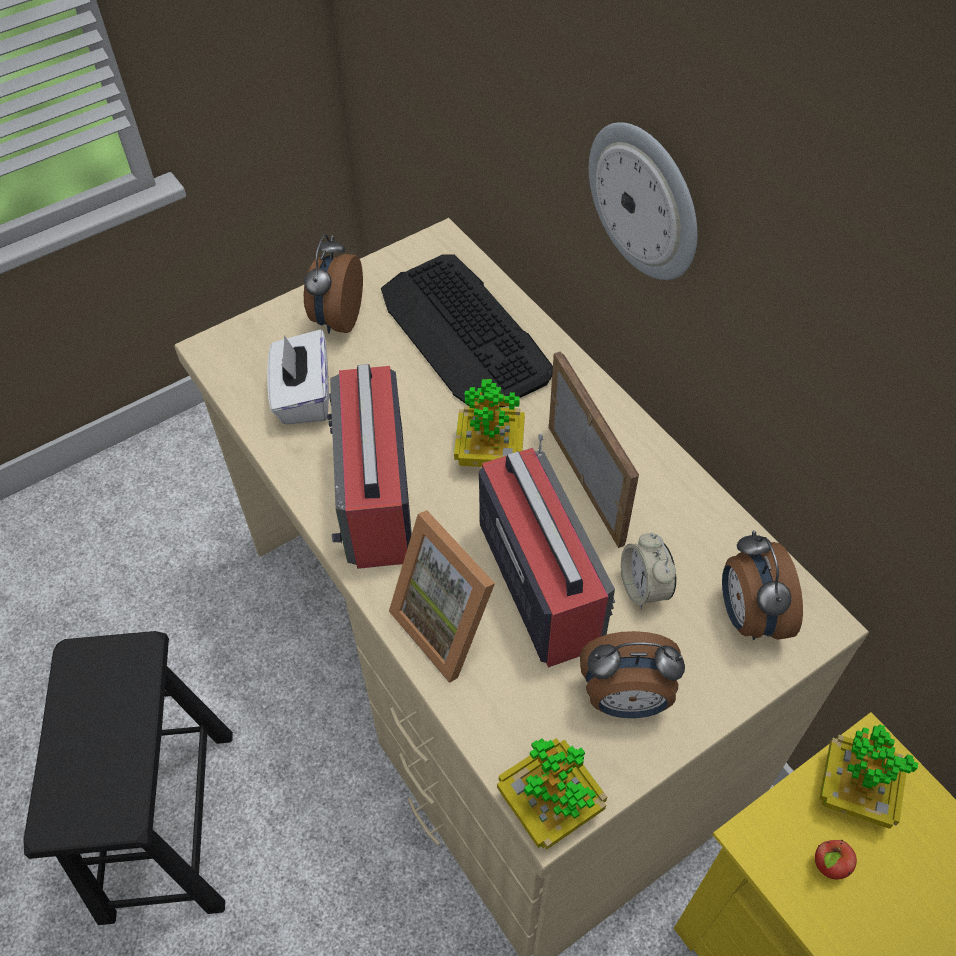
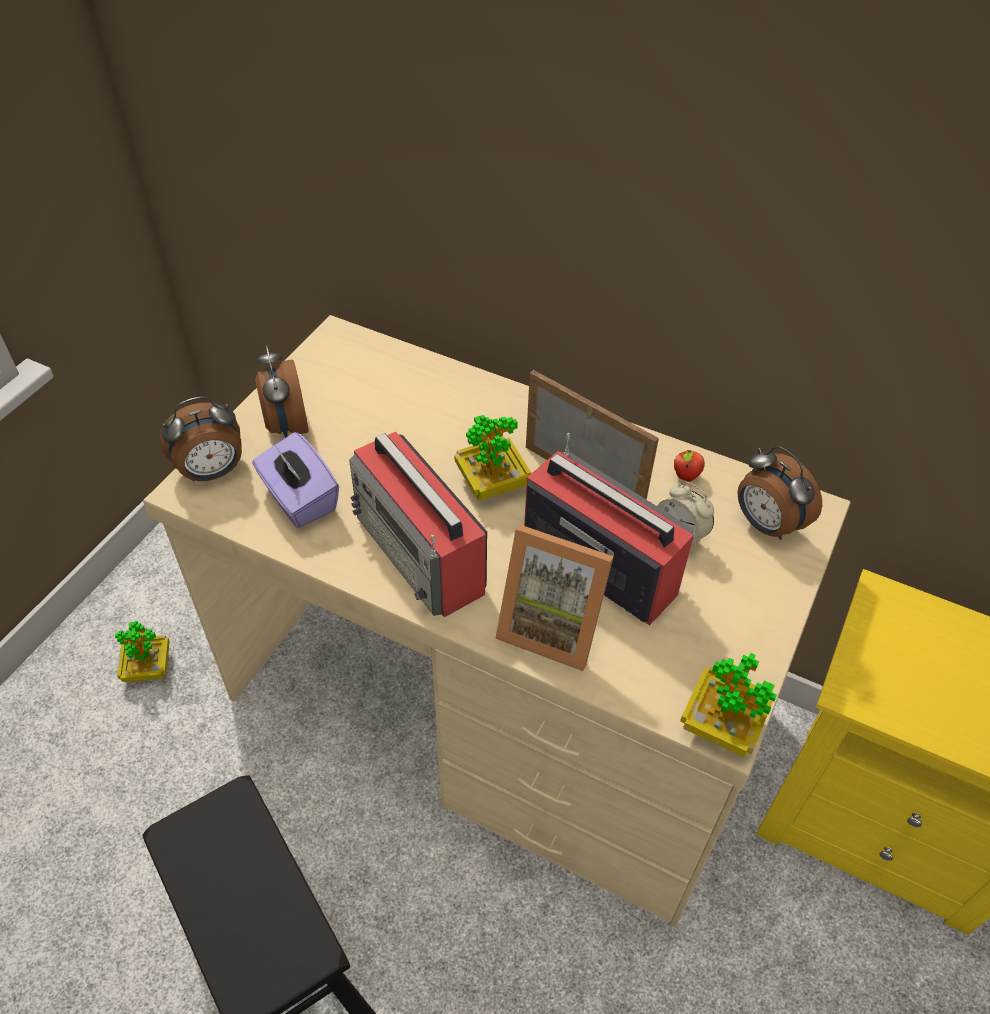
camera: 30 degrees left, 5 degrees down
white tissue box [267,330,329,425] -> purple tissue box [252,432,339,528]
keyboard [381,254,553,407] -> none
alarm clock [580,631,685,718] -> alarm clock moved to [160,396,242,481]
wall clock [589,122,697,280] -> none
apple [815,840,857,879] -> apple moved to [674,450,705,482]
potted plant [819,724,918,829] -> potted plant moved to [115,621,170,682]

